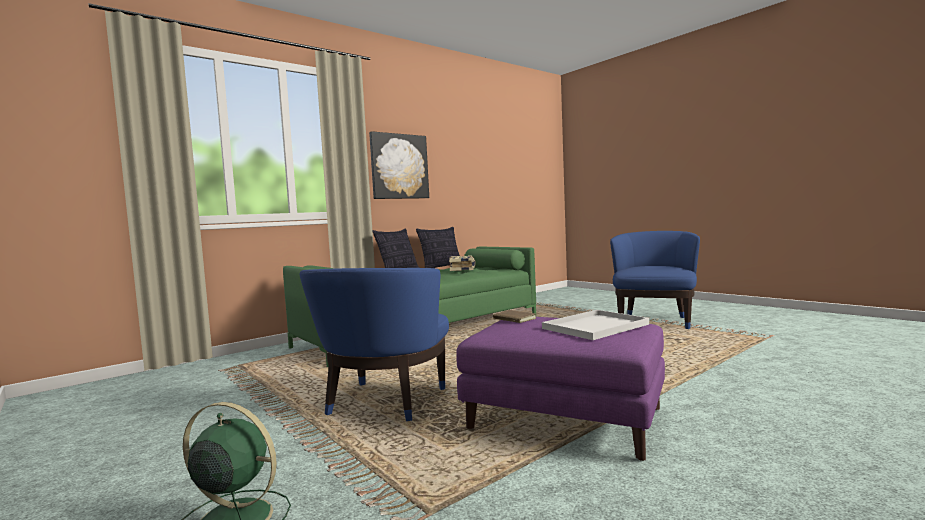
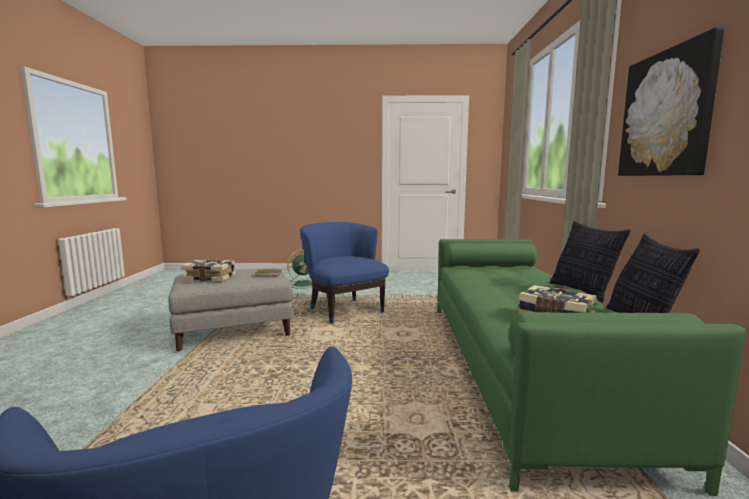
camera: 130 degrees right, 5 degrees up
purple ottoman [456,317,665,461] -> grey ottoman [168,268,294,352]
white tray [542,310,649,340] -> book [181,260,236,282]

